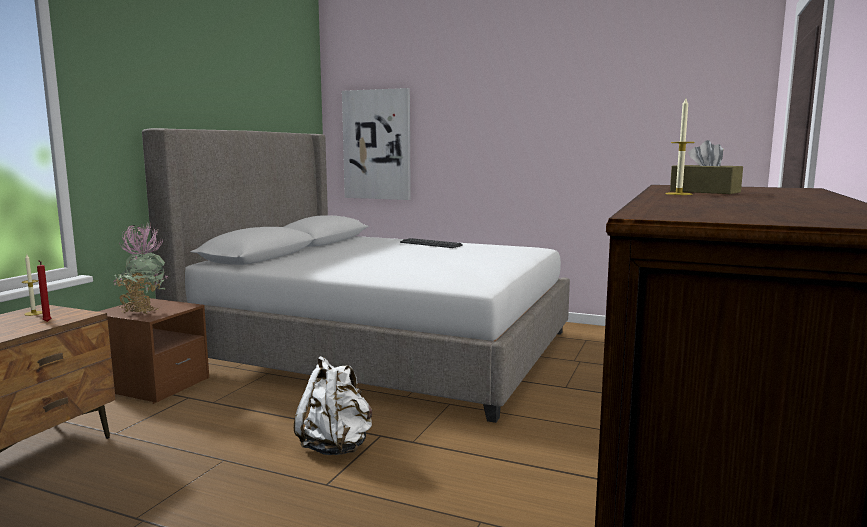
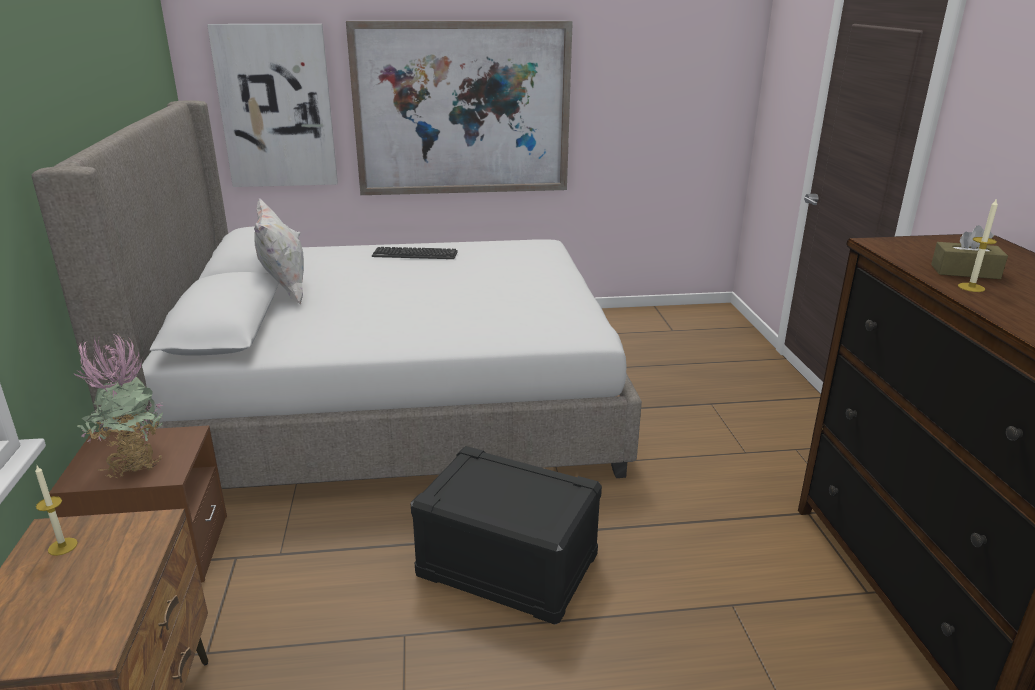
camera: 30 degrees left, 15 degrees up
red candle [37,260,51,322] -> none
white backpack [294,356,372,455] -> black storage box [411,446,602,625]
none -> white pillow [254,199,304,305]
none -> picture [346,21,573,195]

